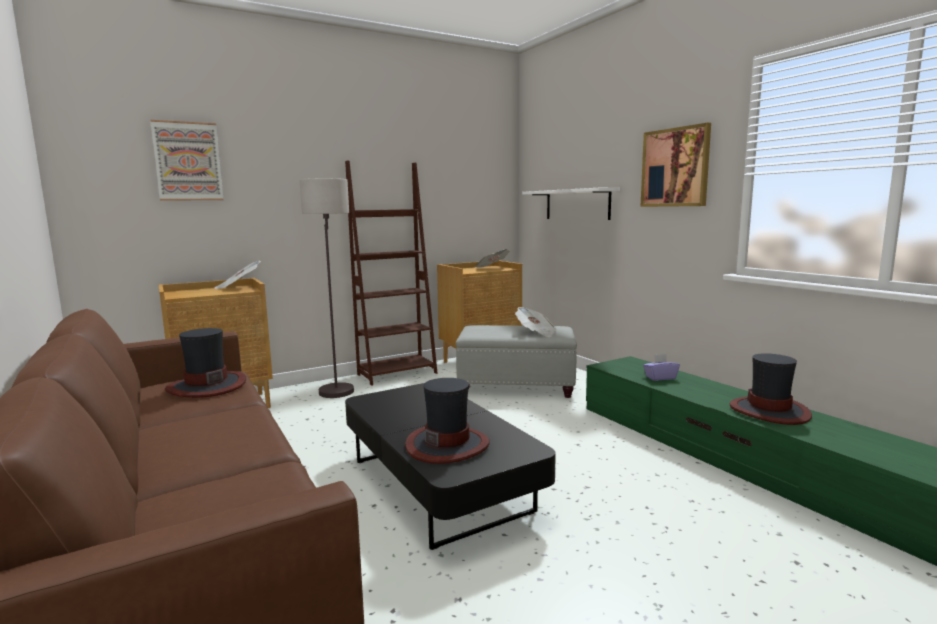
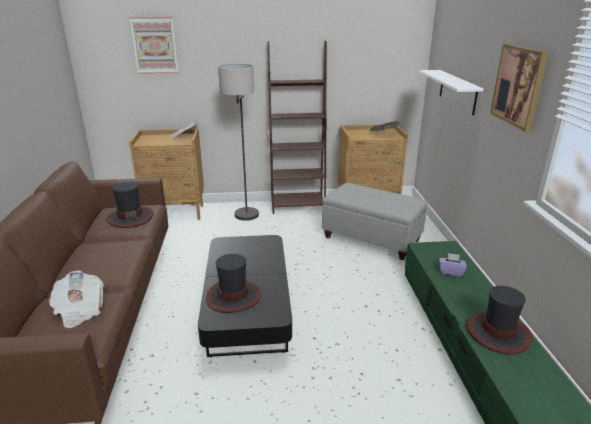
camera: 25 degrees right, 15 degrees up
newspaper [515,307,557,337] -> newspaper moved to [49,271,104,328]

